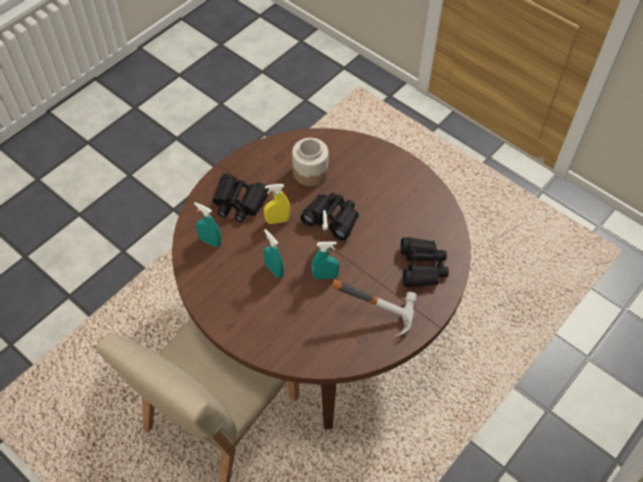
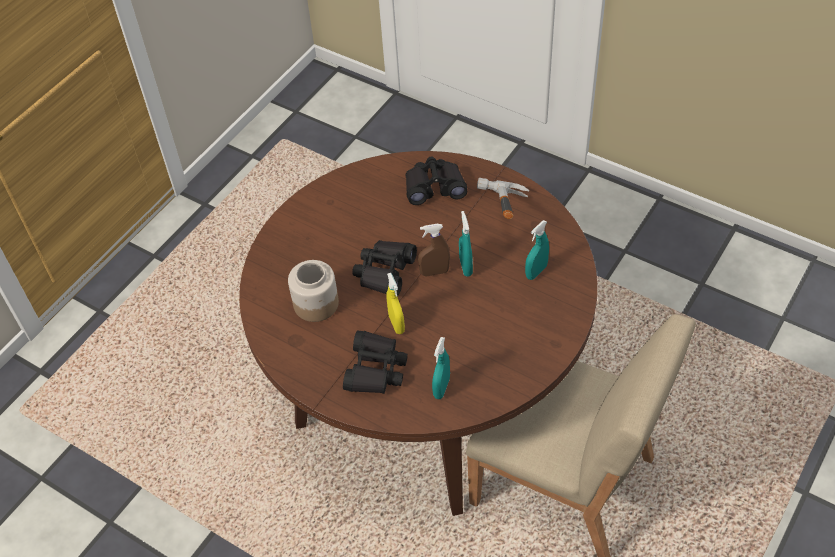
camera: 95 degrees left, 5 degrees down
turquoise spray bottle [263,229,284,278] -> turquoise spray bottle moved to [525,220,549,280]

